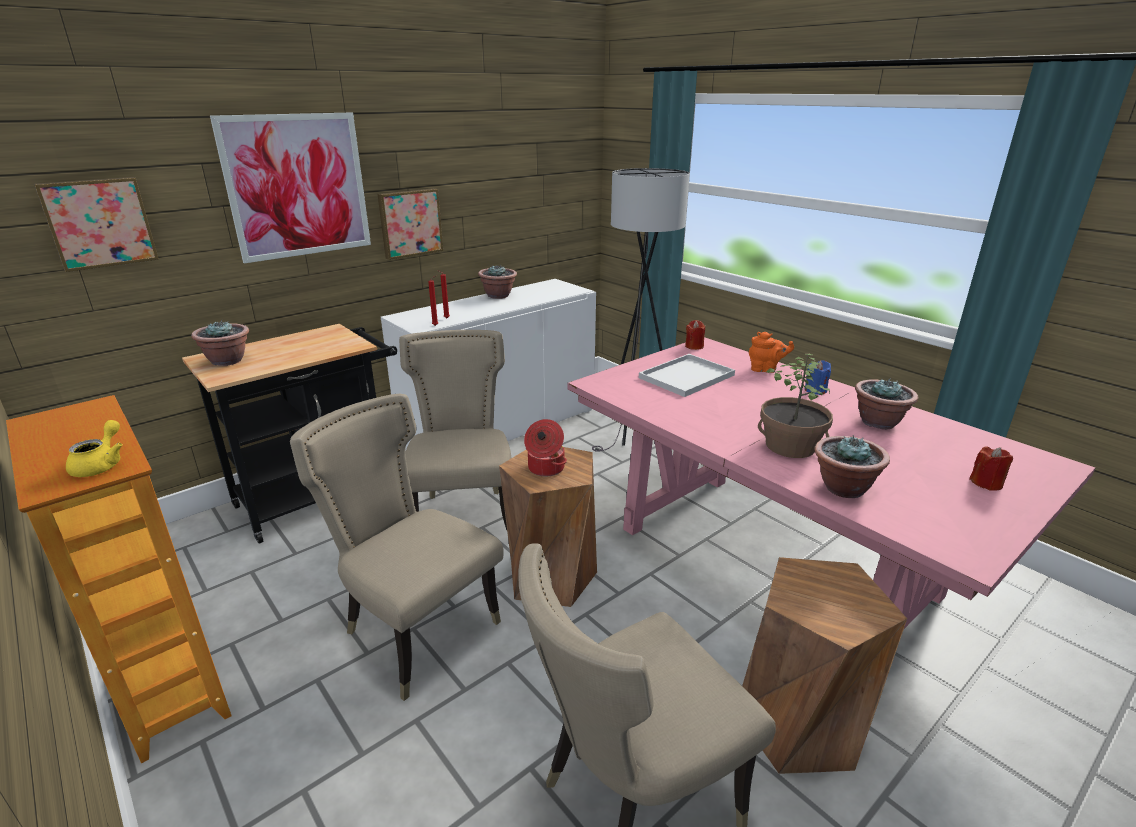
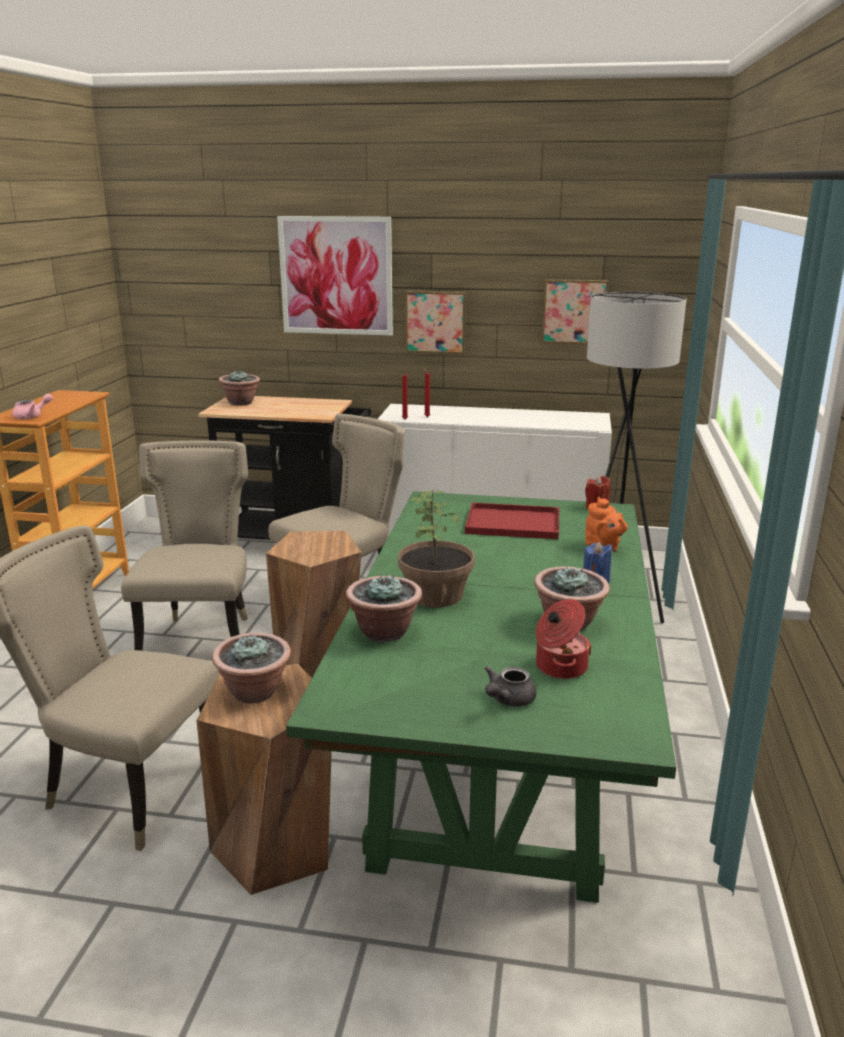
camera: 50 degrees right, 5 degrees down
picture [34,177,159,272] -> picture moved to [541,279,609,344]
yellow teapot [66,420,123,477] -> pink teapot [12,394,53,419]
potted plant [478,264,517,299] -> potted plant moved to [212,632,291,704]
cooking pot [524,419,567,476] -> cooking pot moved to [536,599,592,679]
pink dining table [568,337,1095,629] -> green dining table [286,491,676,903]
white tray [639,354,735,397] -> red tray [465,502,559,539]
red candle [970,447,1013,491] -> grey teapot [485,666,536,707]

